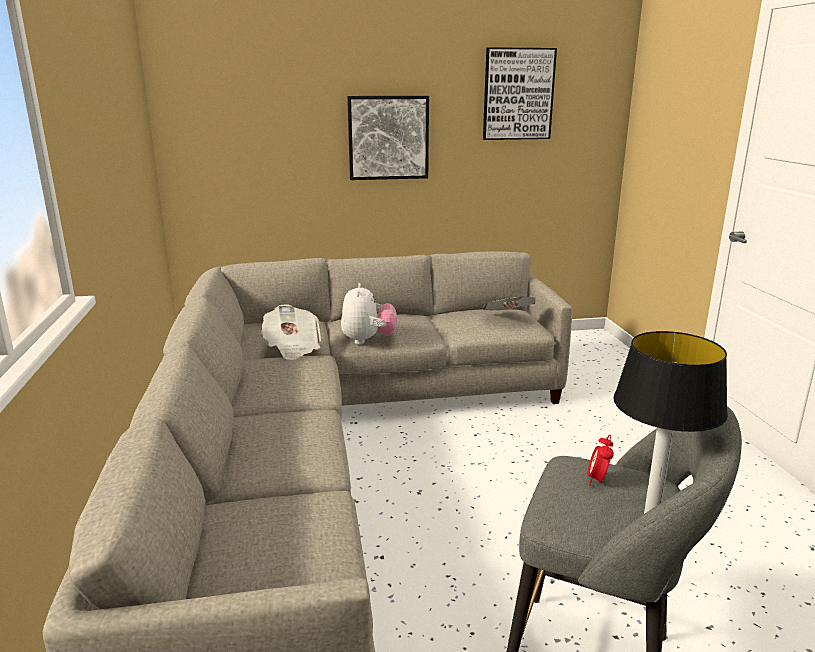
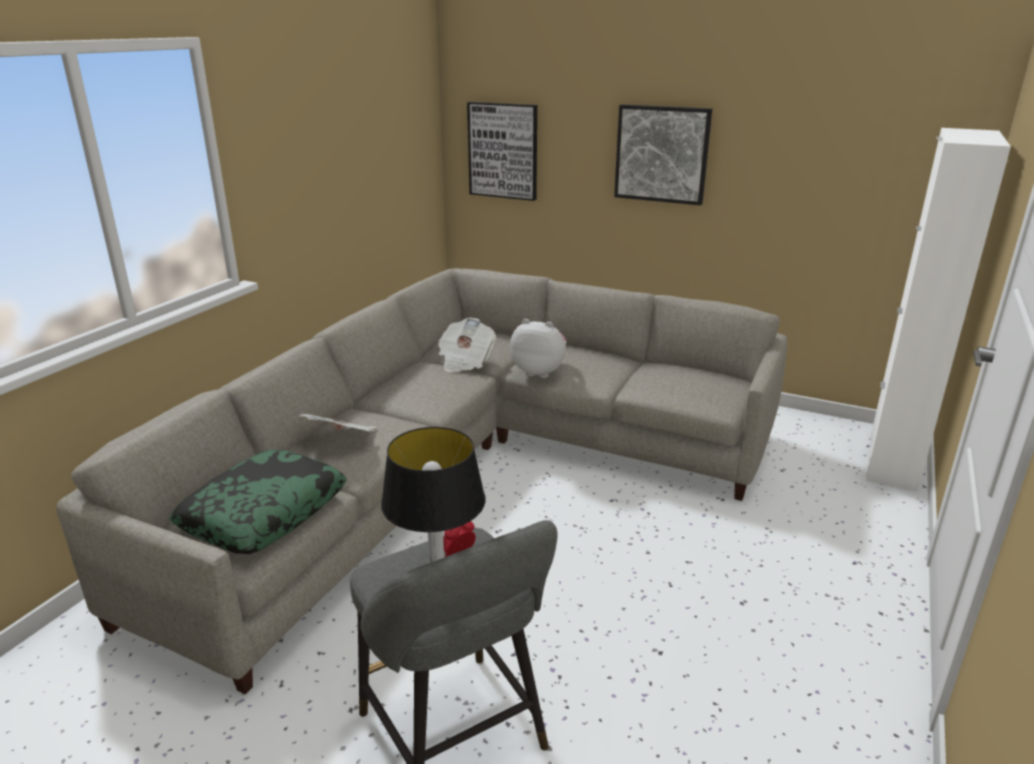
camera: 35 degrees right, 5 degrees up
plush toy [341,283,397,345] -> plush toy turned 105 degrees counterclockwise [510,319,567,378]
newspaper [482,296,536,311] -> newspaper moved to [299,414,376,432]
picture [483,47,557,140] -> picture moved to [467,102,537,201]
none -> pillow [169,450,347,554]
none -> white cabinet [866,128,1011,492]

